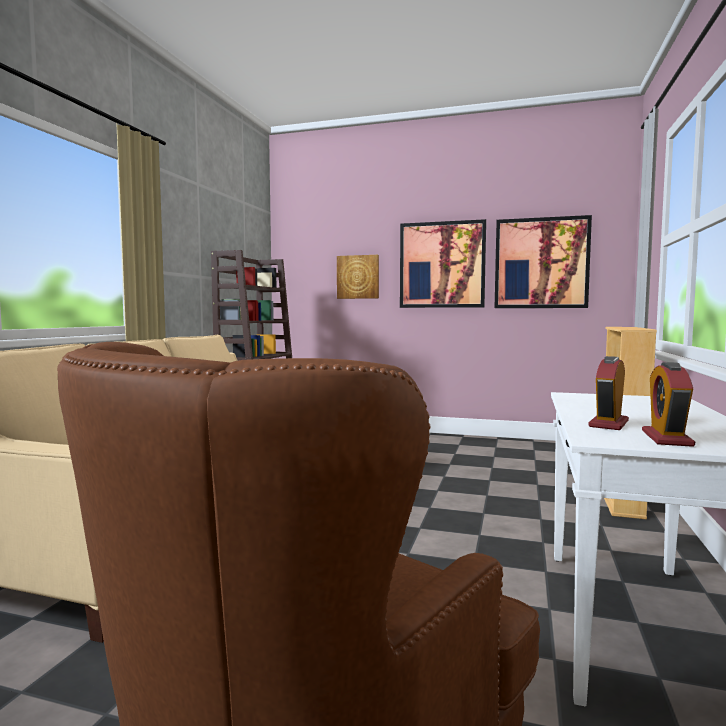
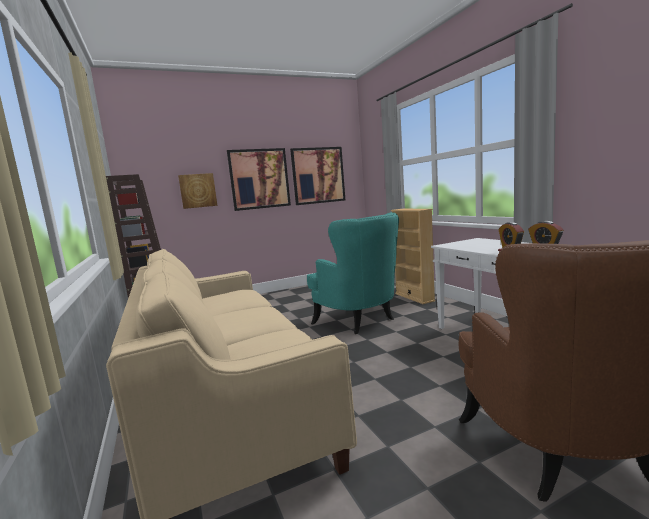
camera: 40 degrees left, 5 degrees up
none -> turquoise armchair [307,212,399,334]

